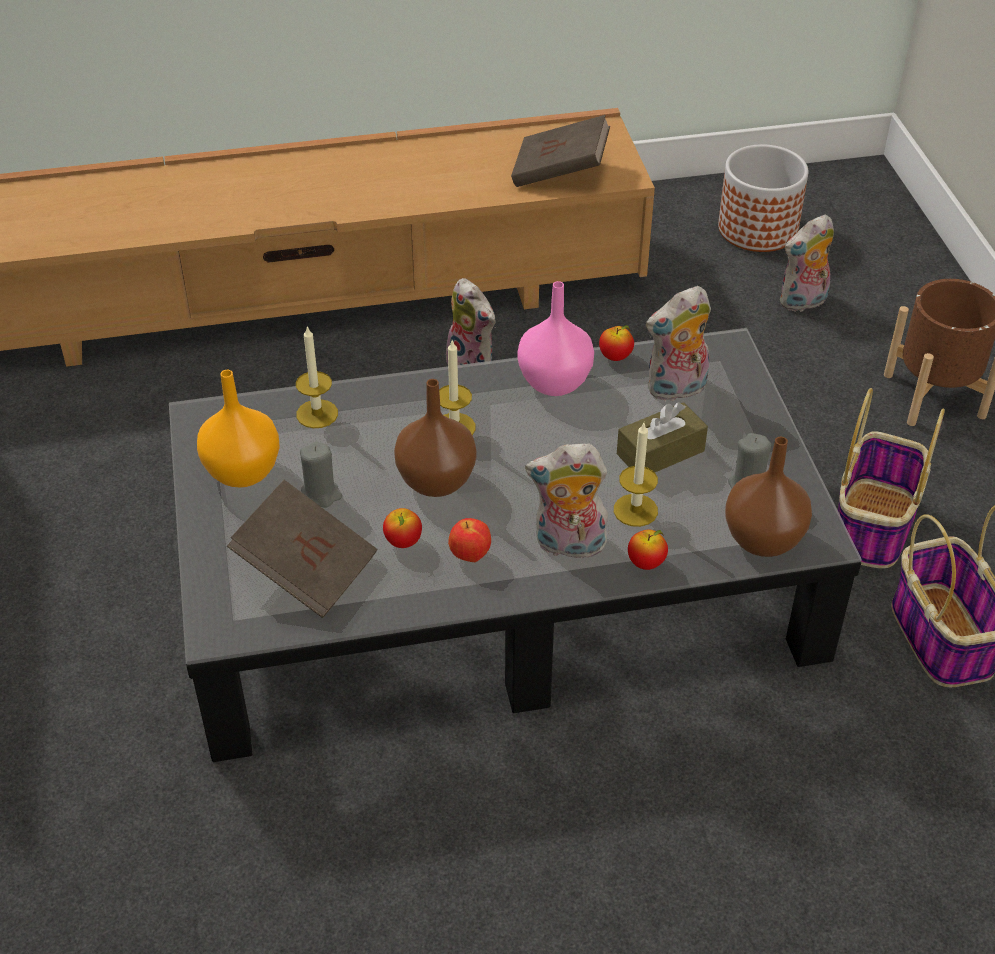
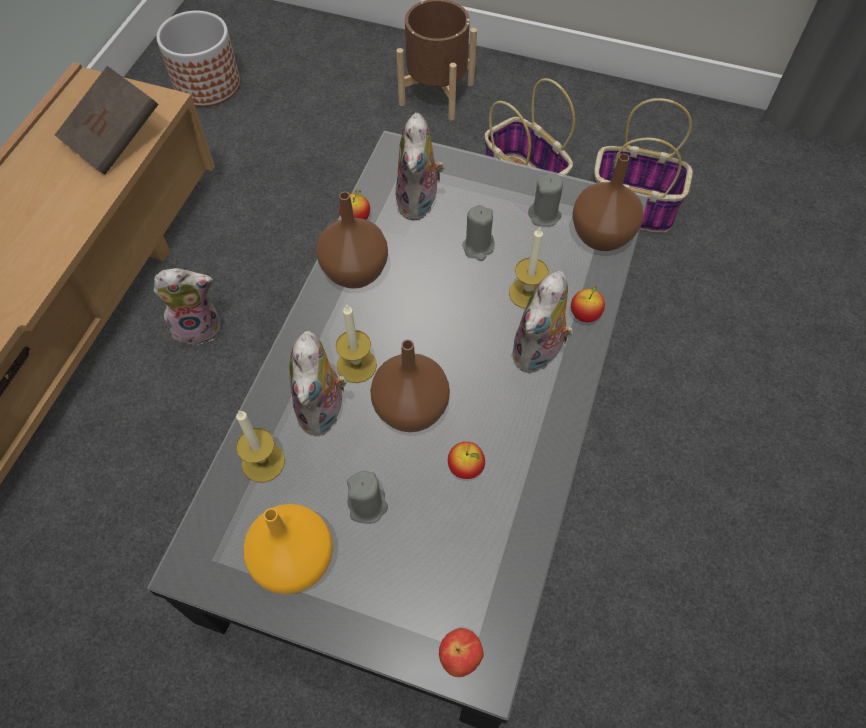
camera: 60 degrees left, 15 degrees up
brown book [227,480,377,618] -> none
apple [448,518,491,562] -> apple moved to [439,628,484,677]
pink vase [517,281,594,396] -> brown vase [316,192,388,289]
brown tissue box [617,402,708,472] -> grey candle [462,205,495,261]
plush toy [780,214,834,313] -> plush toy moved to [289,331,347,436]

